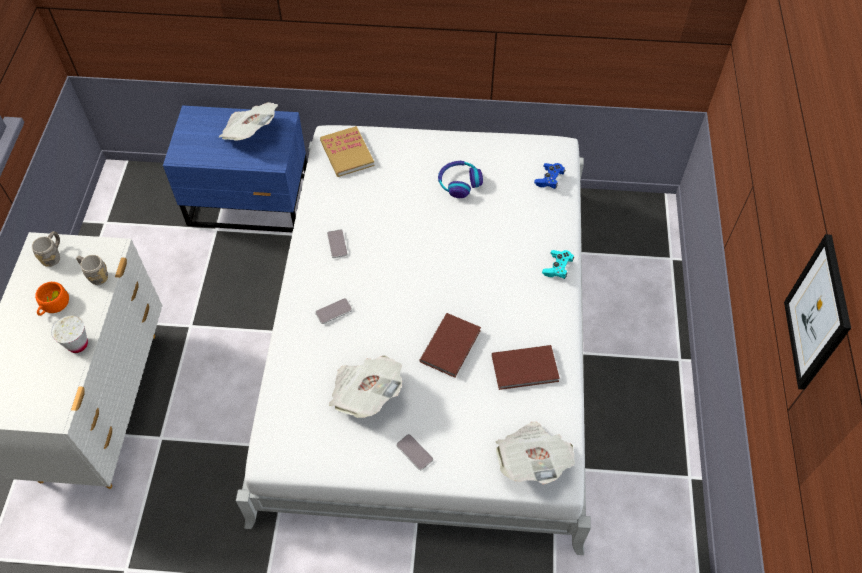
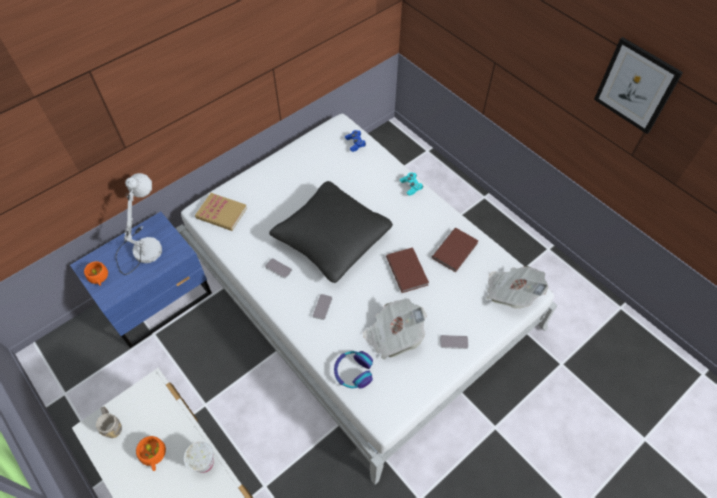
camera: 45 degrees left, 0 degrees up
grey mug [76,255,108,285] -> none
newspaper [219,102,278,141] -> white table lamp [116,173,162,275]
headphones [438,161,483,198] -> headphones moved to [334,351,373,389]
none -> orange cup [84,261,108,286]
none -> black pillow [269,181,393,283]

